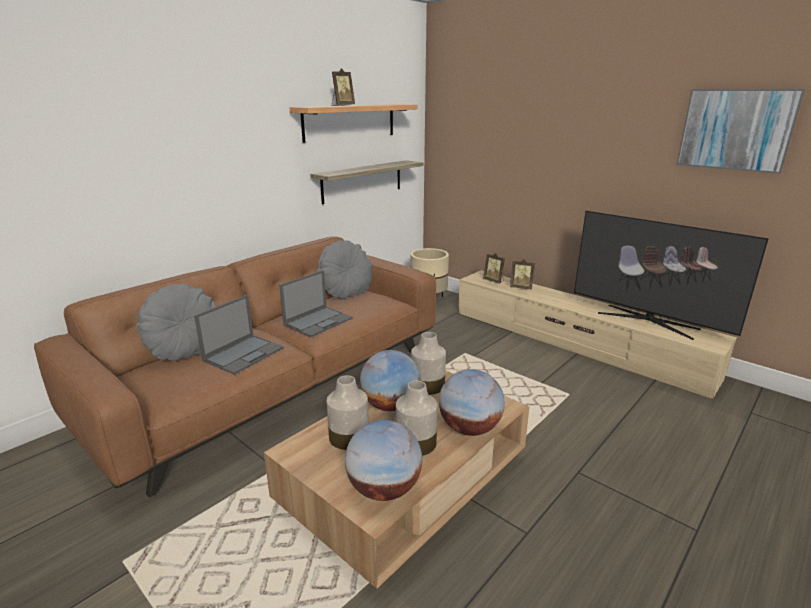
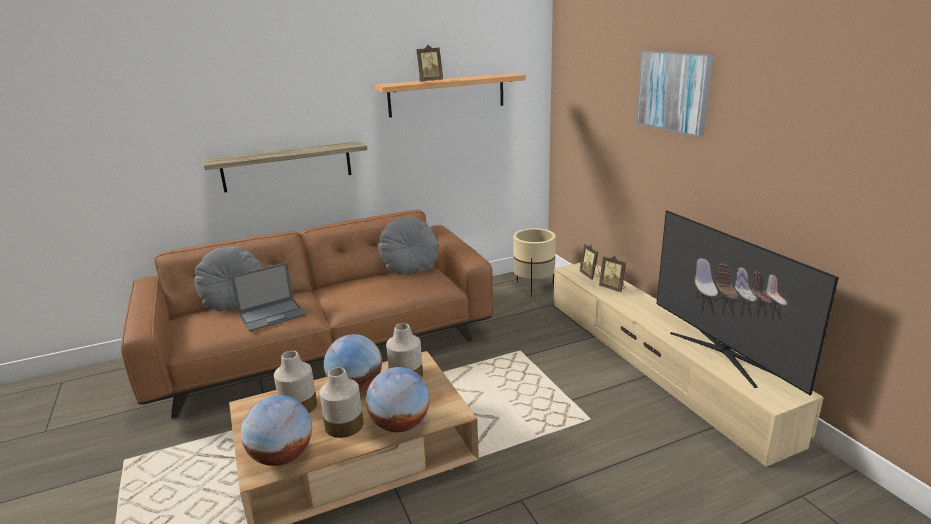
camera: 25 degrees right, 0 degrees up
laptop [279,270,353,337] -> none
shelf [310,160,424,204] -> shelf moved to [203,141,367,193]
picture [676,89,805,174] -> picture moved to [636,50,714,137]

